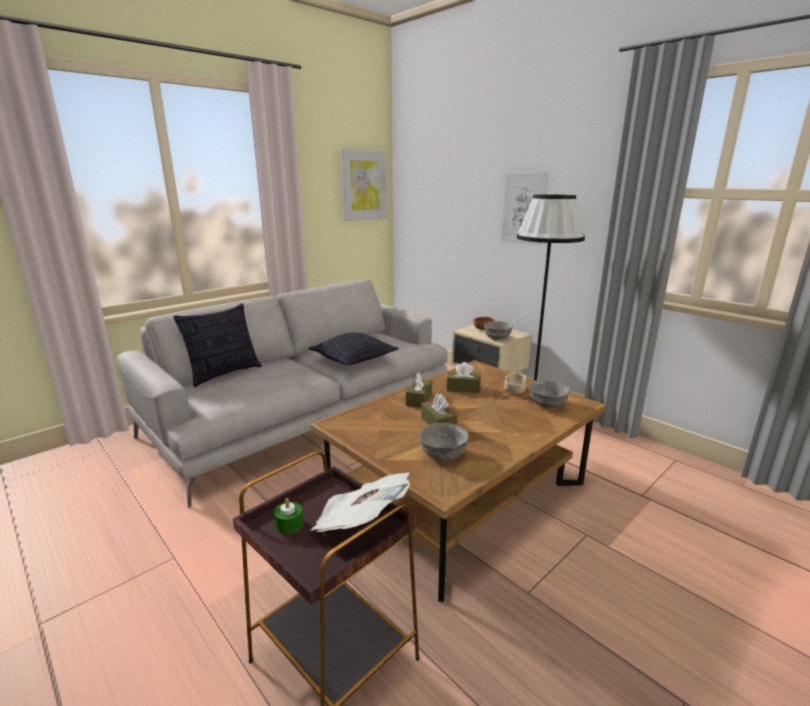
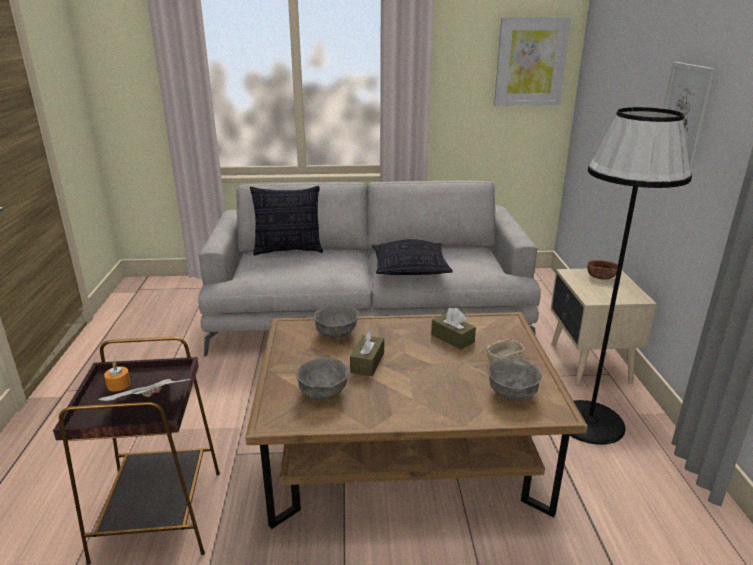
camera: 40 degrees right, 5 degrees up
green candle [274,498,303,534] -> orange candle [104,362,131,391]
brown tissue box [406,372,432,408] -> none
grey bowl [484,321,513,340] -> grey bowl moved to [314,305,358,338]

